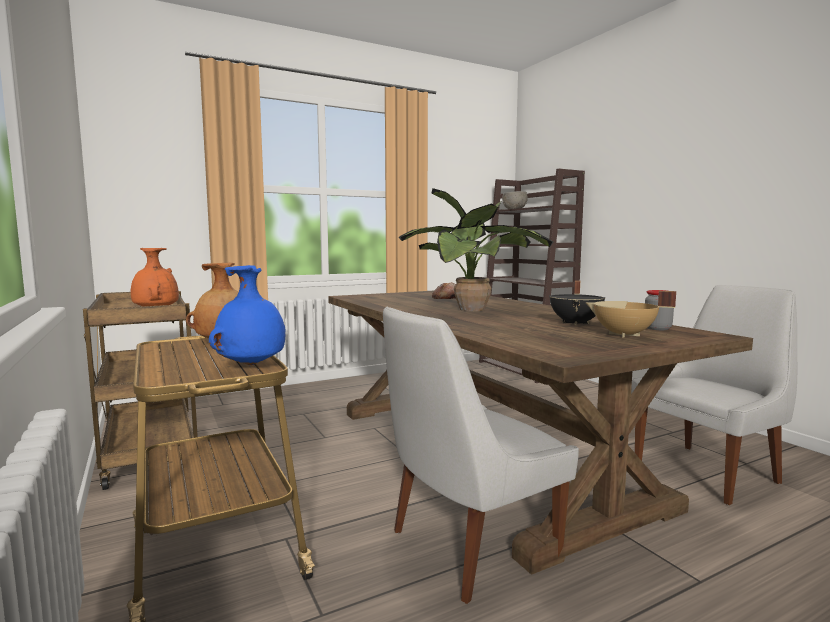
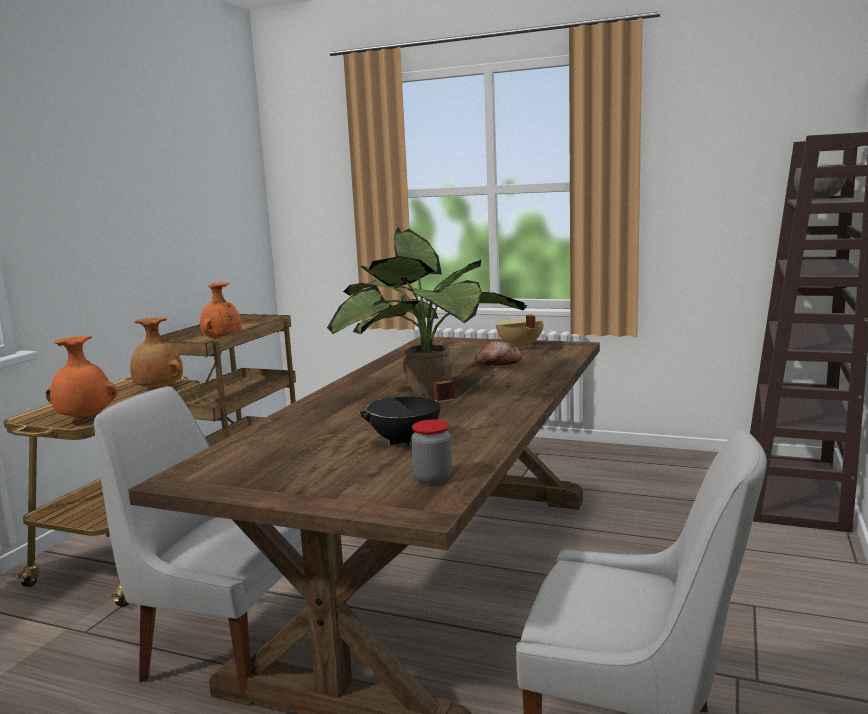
camera: 50 degrees right, 5 degrees up
blue vase [209,265,285,365] -> orange vase [46,336,118,418]
beige cooking pot [586,291,676,338] -> beige cooking pot moved to [495,314,544,349]

